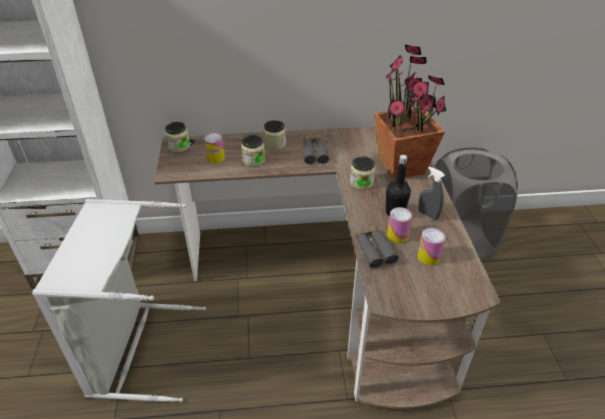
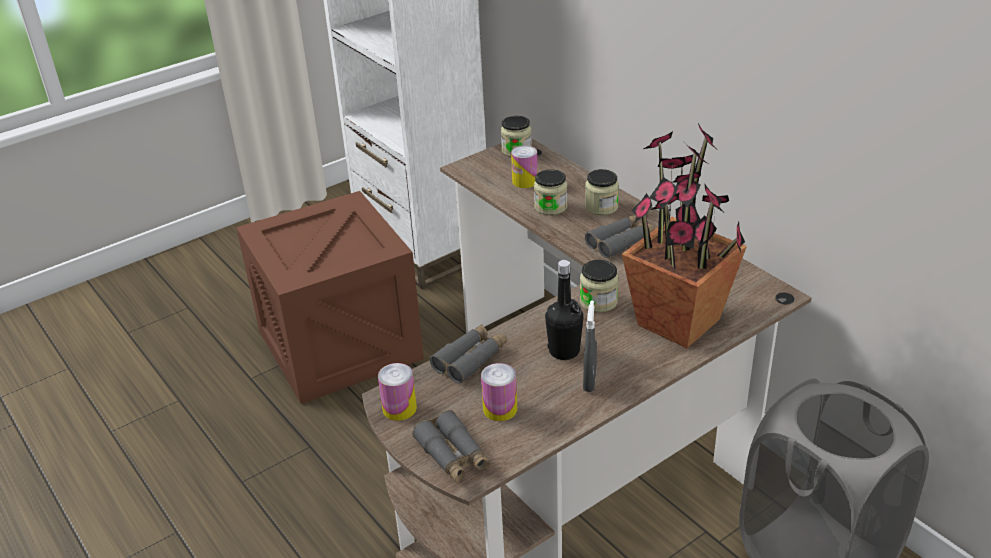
camera: 60 degrees right, 5 degrees down
grey laundry basket [32,199,206,402] -> crate [236,191,424,404]
can [387,207,412,243] -> can moved to [378,363,417,421]
none -> grey binoculars [412,410,491,483]

